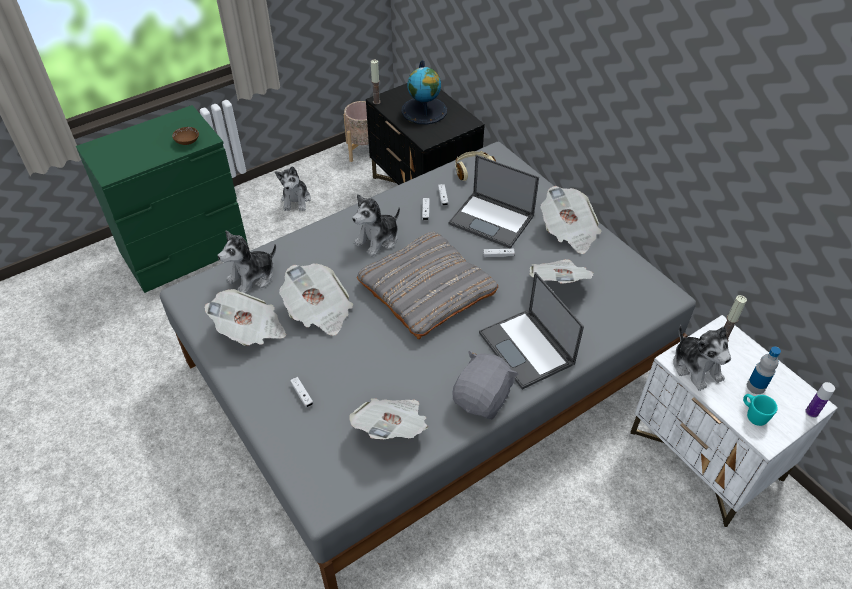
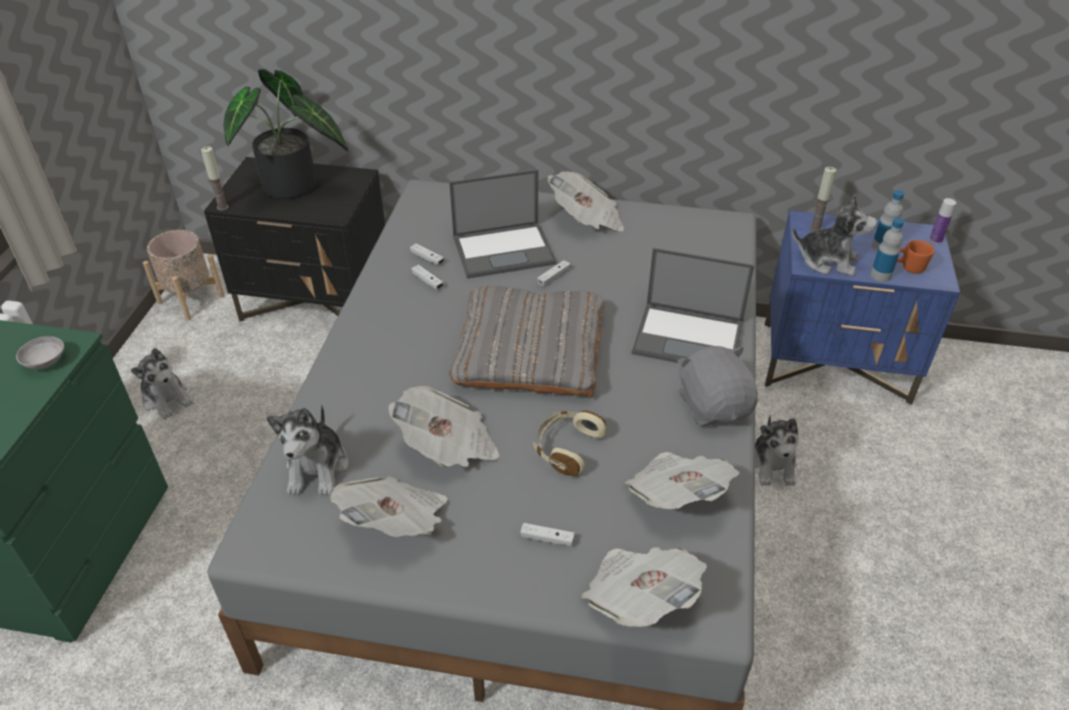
camera: 45 degrees left, 5 degrees down
brown bowl [172,127,199,145] -> grey bowl [16,336,64,369]
plush toy [352,194,400,256] -> plush toy moved to [755,415,798,486]
globe [401,60,447,124] -> potted plant [223,69,348,199]
beige headphones [455,151,496,181] -> beige headphones moved to [533,410,606,476]
newspaper [529,259,594,284] -> newspaper moved to [581,547,707,627]
white nightstand [630,315,838,527] -> blue nightstand [765,211,960,405]
turquoise mug [743,394,778,426] -> orange mug [897,240,934,274]
none -> bottle [870,217,904,282]

